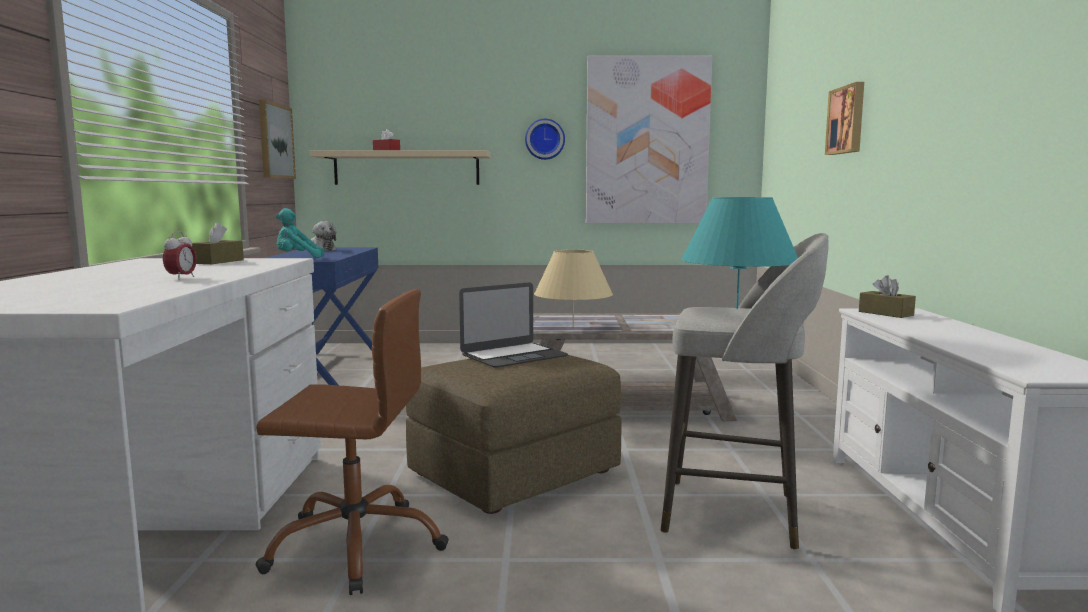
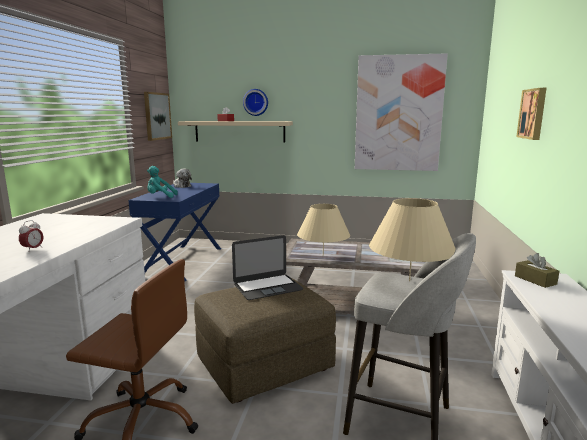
camera: 10 degrees right, 5 degrees up
brown tissue box [192,222,244,264] -> none
wall clock [525,119,565,160] -> wall clock moved to [243,89,268,116]
turquoise table lamp [681,197,798,309] -> beige table lamp [369,198,456,281]

